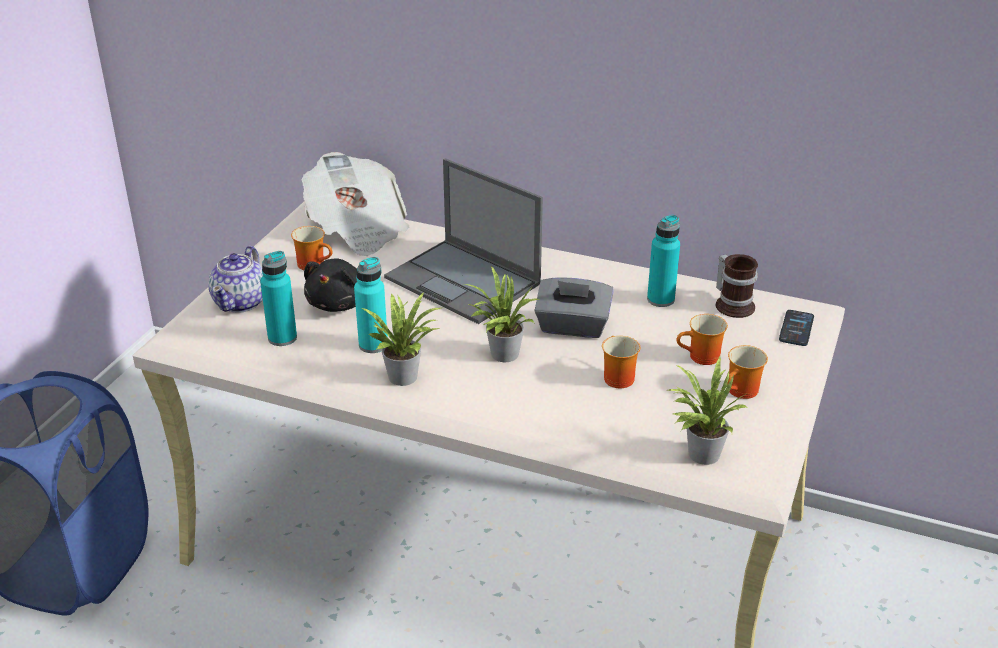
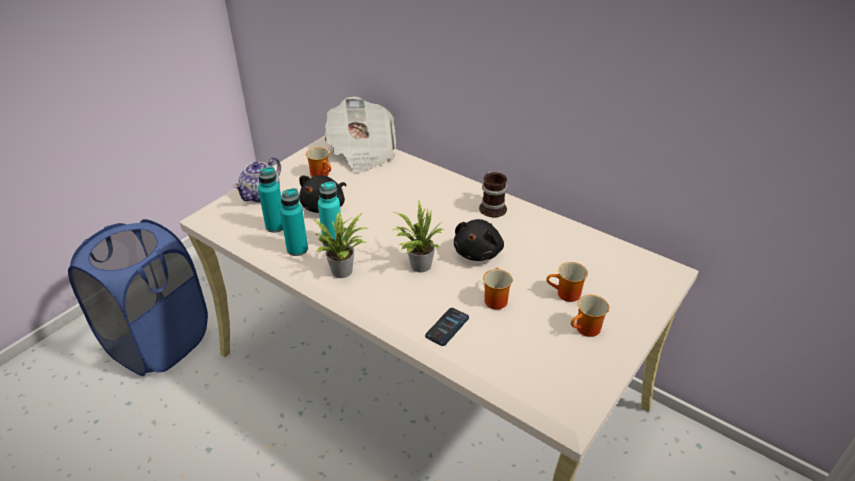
camera: 15 degrees right, 5 degrees up
laptop [384,158,543,324] -> none
grey tissue box [534,278,614,338] -> black plush toy [454,219,504,261]
turquoise bottle [647,215,680,307] -> turquoise bottle moved to [280,188,308,256]
potted plant [668,355,749,465] -> none
mug [716,254,758,318] -> mug moved to [479,171,507,217]
phone [779,310,814,346] -> phone moved to [425,308,469,346]

